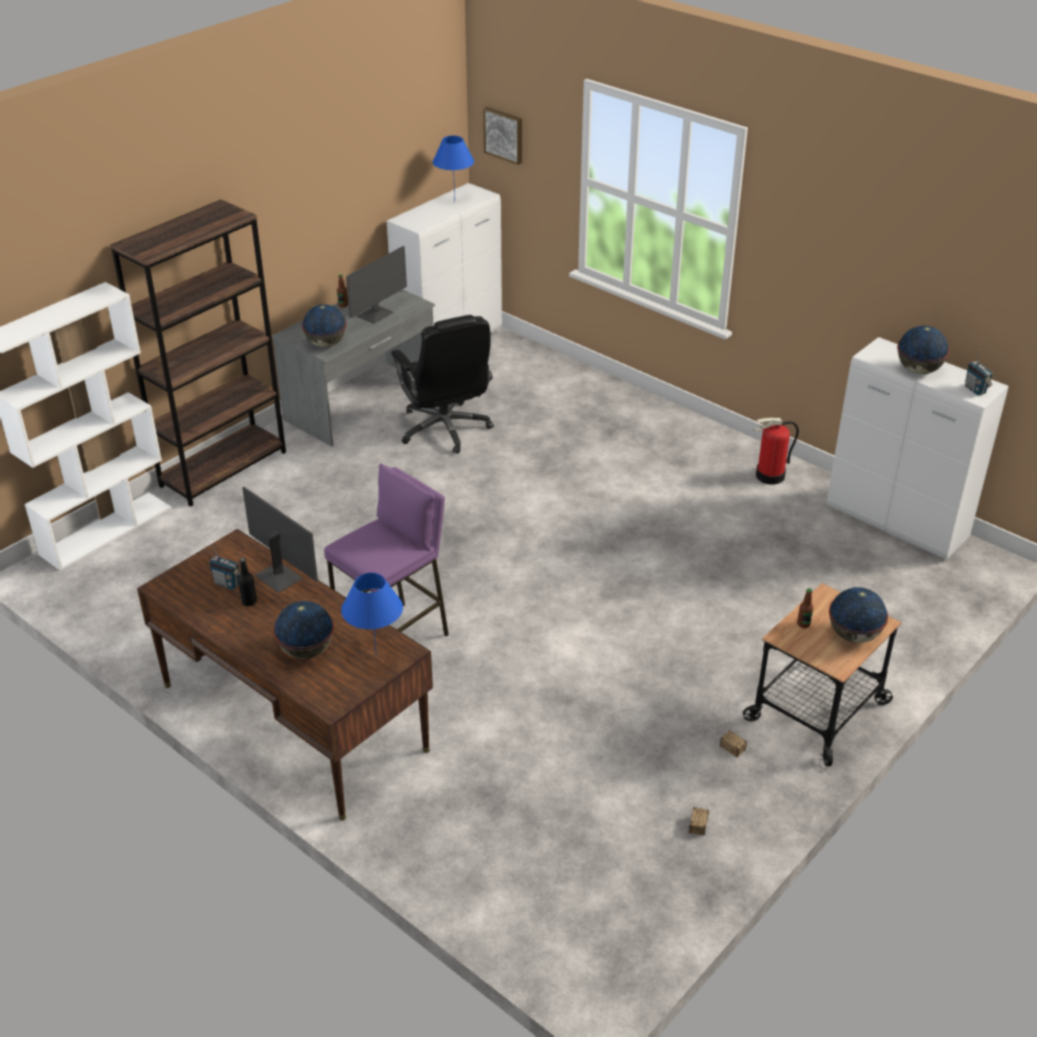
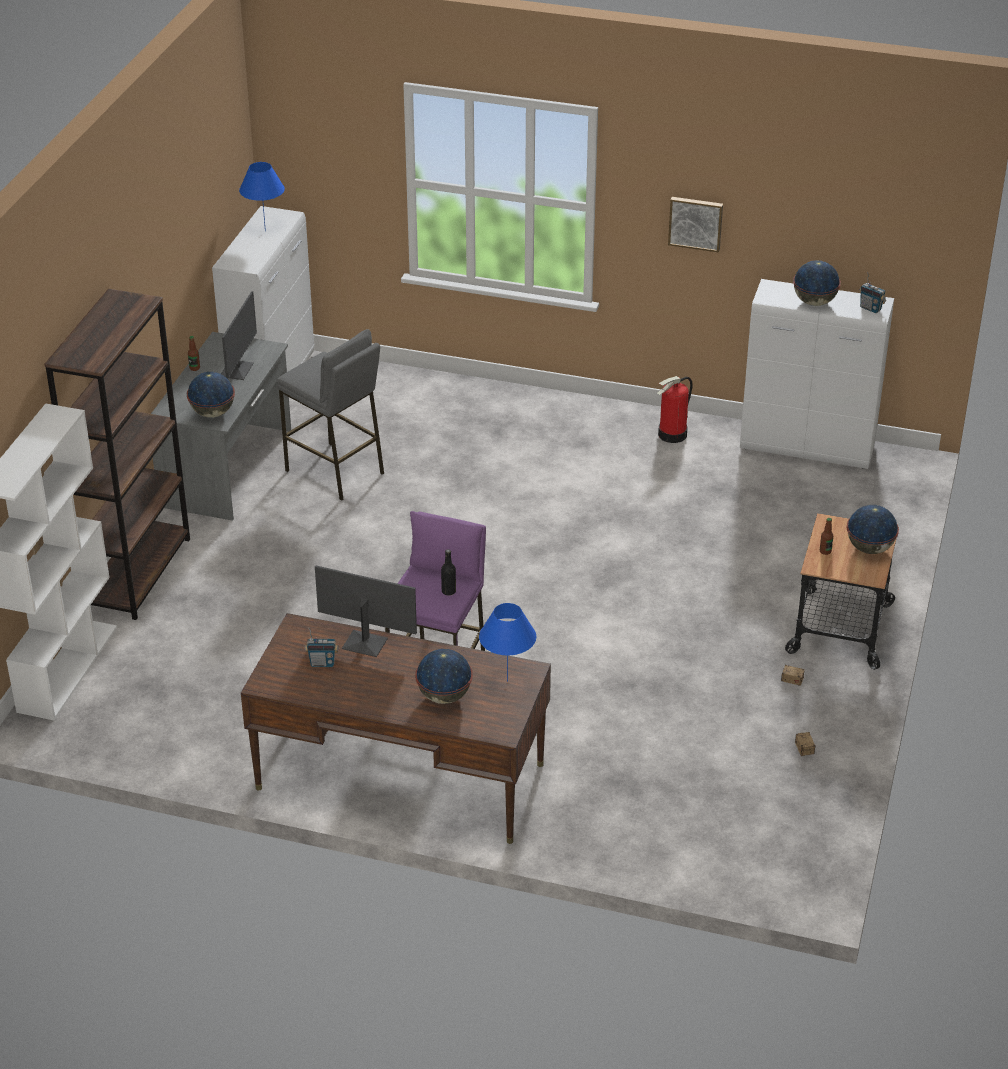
camera: 25 degrees left, 0 degrees up
black bottle [238,558,257,607] -> black bottle moved to [441,549,456,596]
black office chair [391,315,494,454] -> grey stool [276,329,384,501]
picture [483,107,522,165] -> picture moved to [668,197,723,252]

